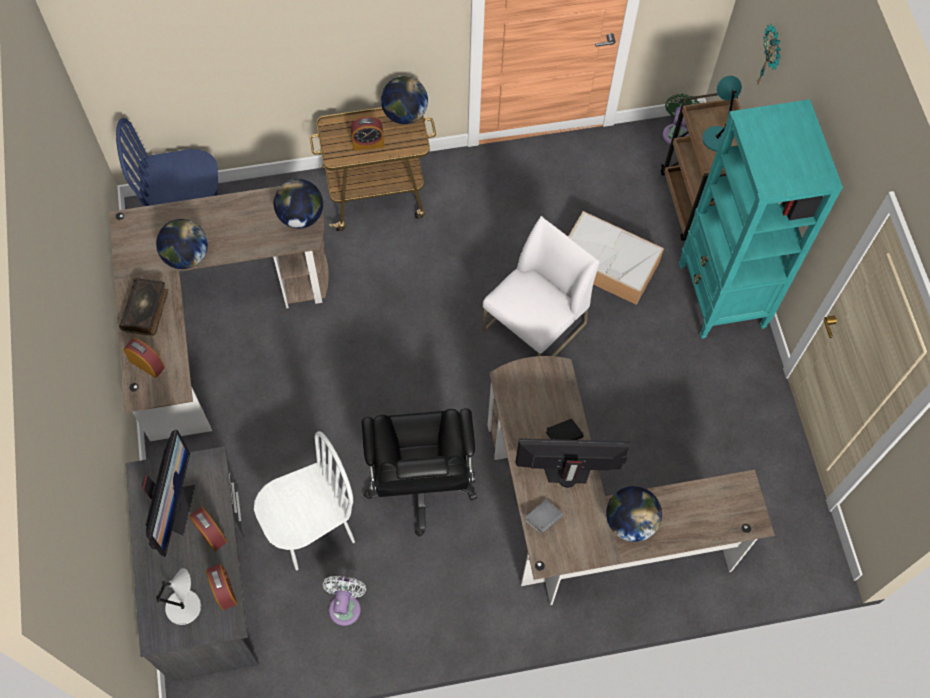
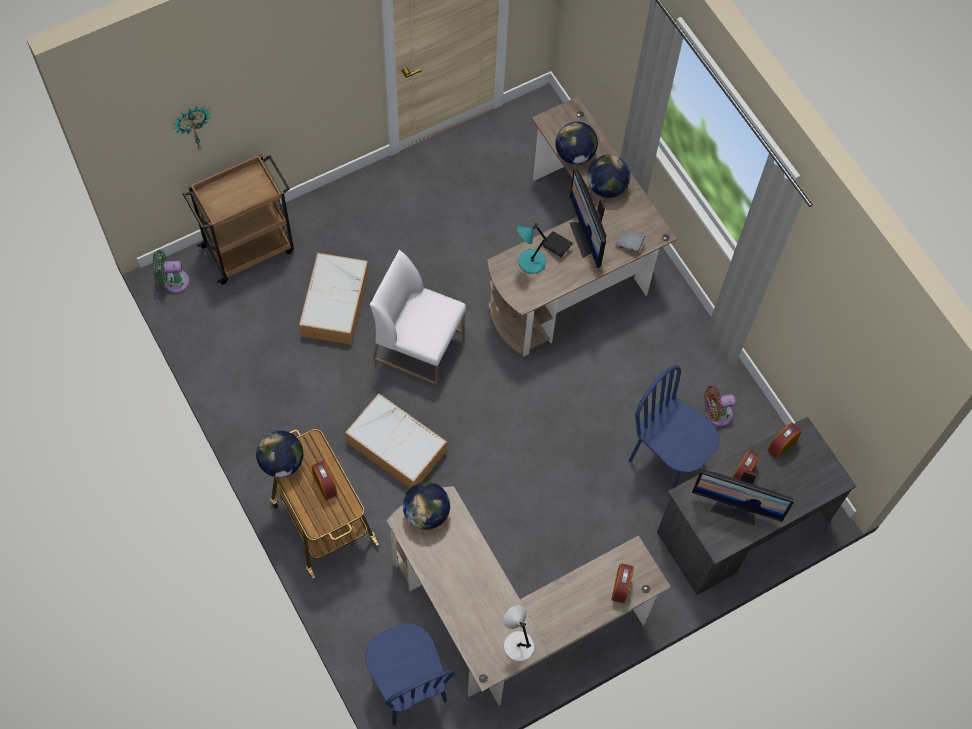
camera: 110 degrees left, 0 degrees up
book [119,278,168,336] -> none
monitor [141,430,195,557] -> monitor turned 150 degrees counterclockwise [692,469,794,526]
globe [156,219,208,269] -> globe moved to [555,122,598,164]
grey table lamp [156,568,201,625] -> grey table lamp moved to [503,605,535,662]
white chair [254,431,355,570] -> blue chair [629,365,719,489]
white fan [323,576,366,626] -> brown fan [704,386,736,426]
black office chair [362,408,477,536] -> none
turquoise bookcase [679,99,843,339] -> none
turquoise table lamp [702,76,742,152] -> turquoise table lamp moved to [517,223,547,274]
none -> storage box [345,394,447,488]

